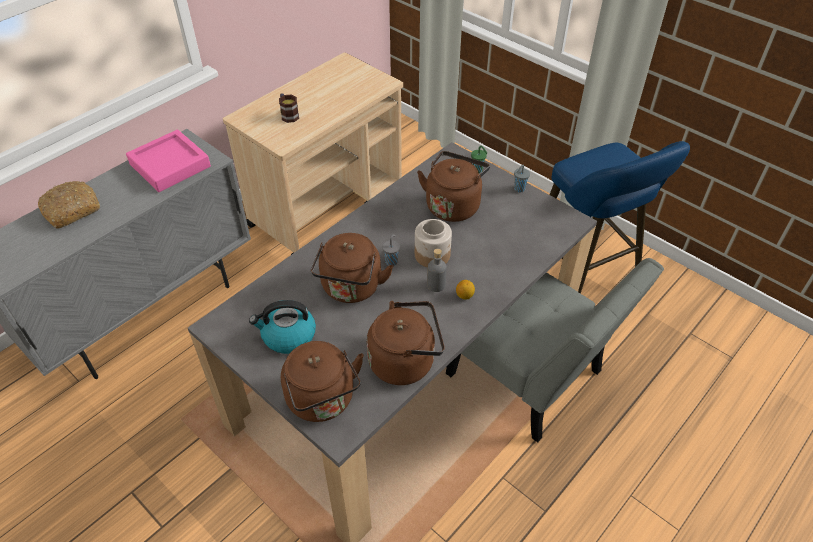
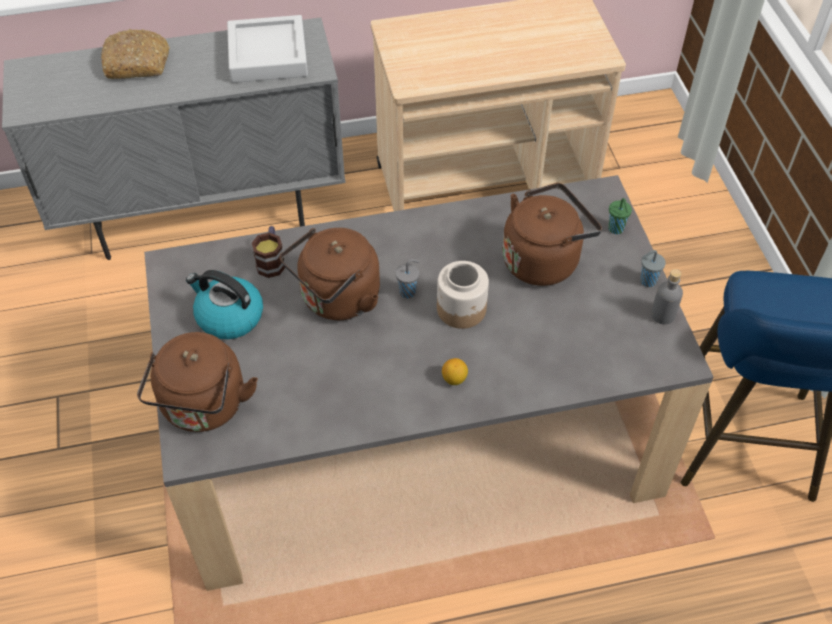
camera: 35 degrees right, 5 degrees up
pink tray [126,130,211,192] -> grey tray [227,15,308,83]
mug [279,93,299,123] -> mug moved to [252,226,285,278]
brown kettle [367,301,445,385] -> none
grey bottle [427,249,446,292] -> grey bottle moved to [651,269,683,324]
grey chair [446,258,664,442] -> none

